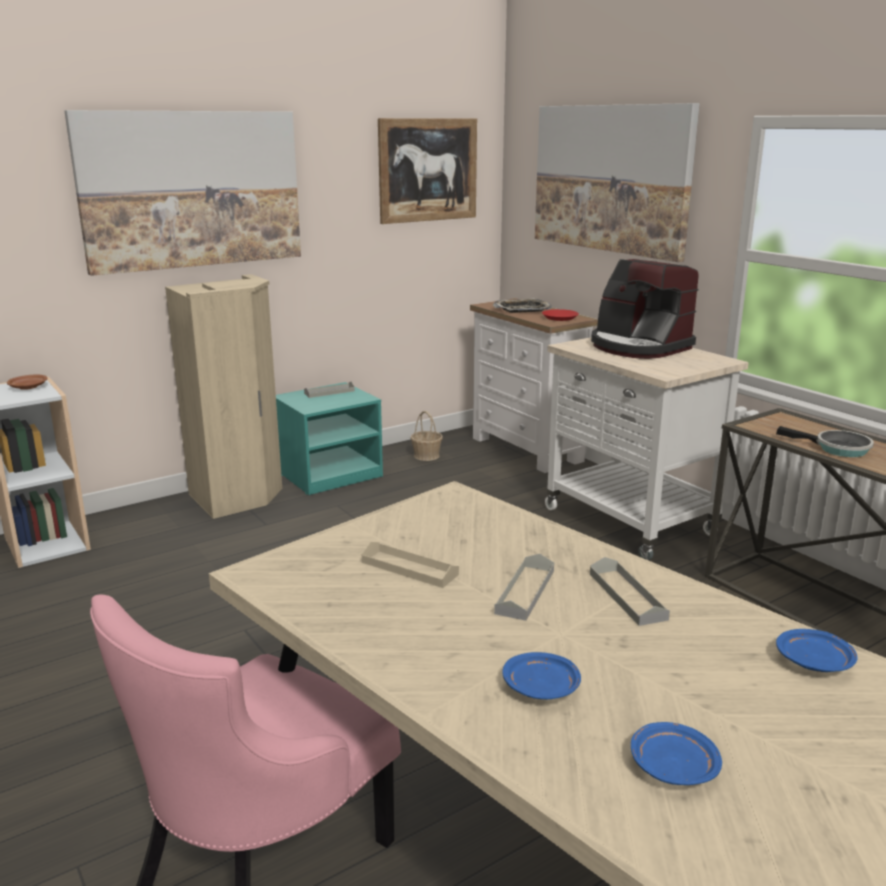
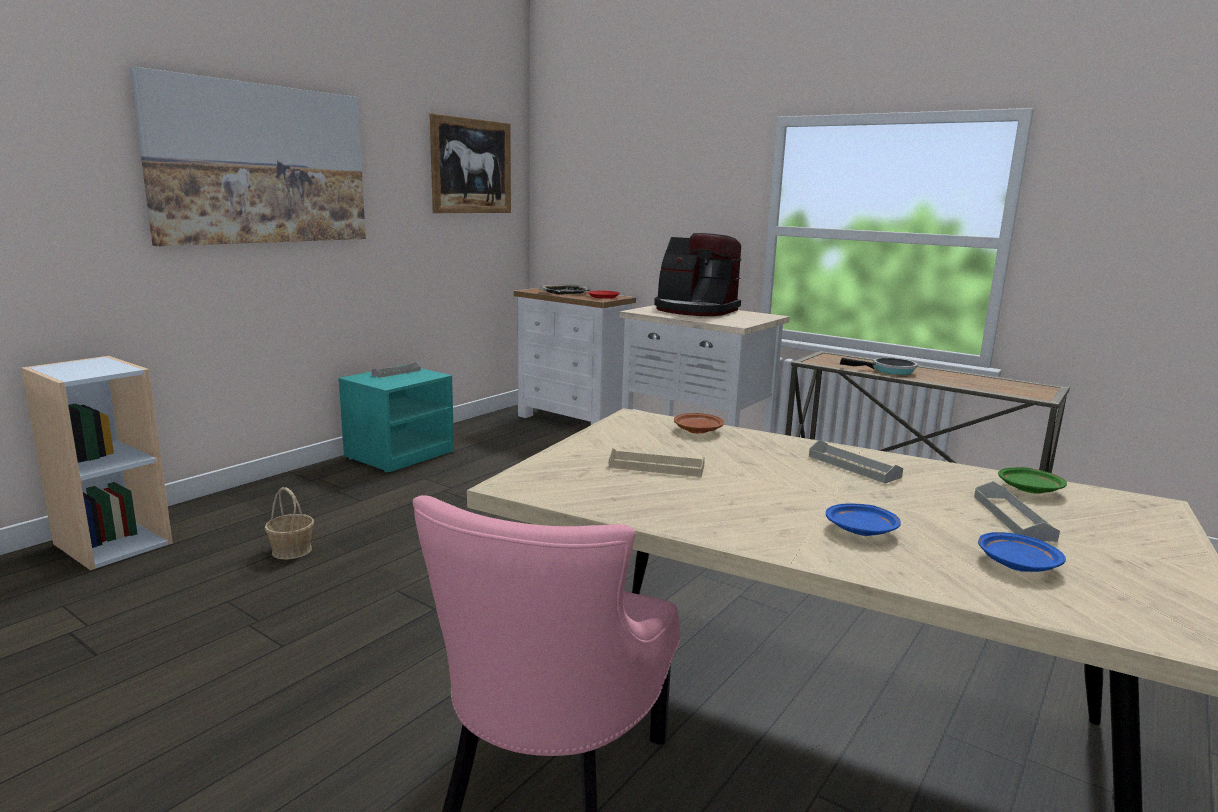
camera: 20 degrees left, 5 degrees down
brown plate [7,374,48,390] -> brown plate moved to [674,413,724,433]
beige cabinet [165,274,282,519] -> none
basket [411,411,443,461] -> basket moved to [264,487,314,560]
grey tray [494,554,554,621] -> grey tray moved to [974,481,1060,542]
picture [535,103,699,262] -> none
blue plate [776,629,857,672] -> green plate [998,467,1067,494]

